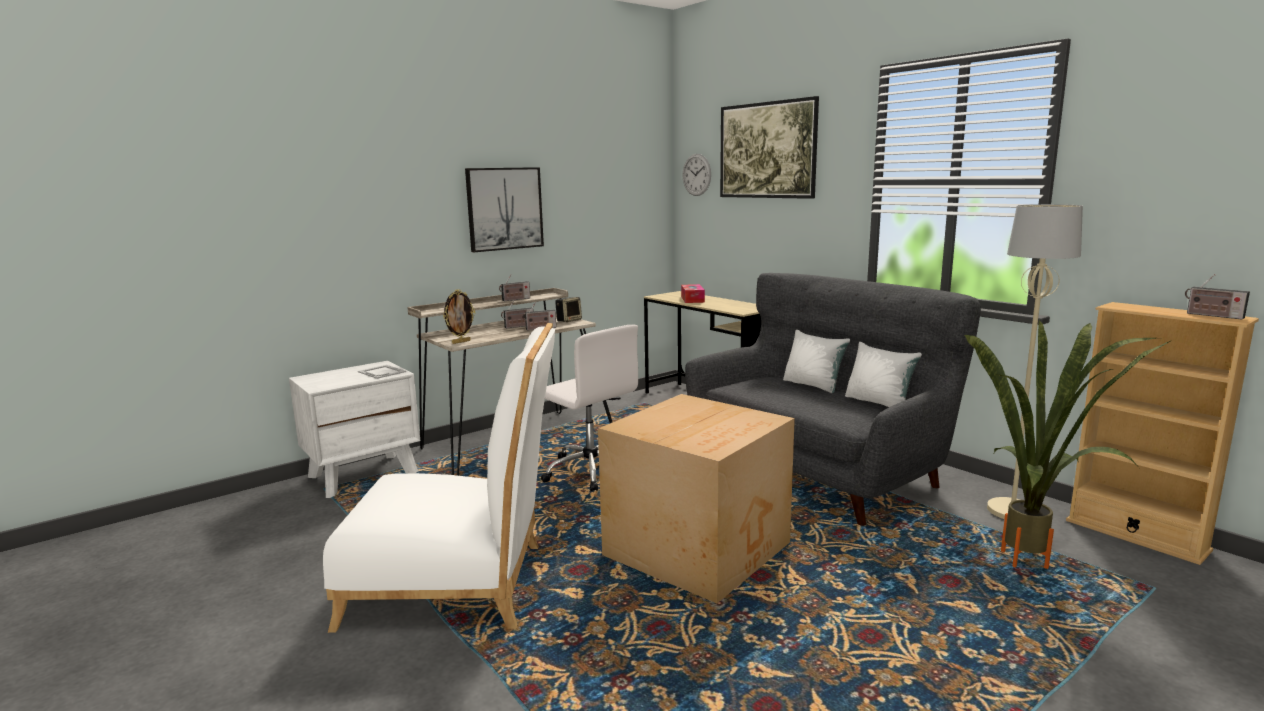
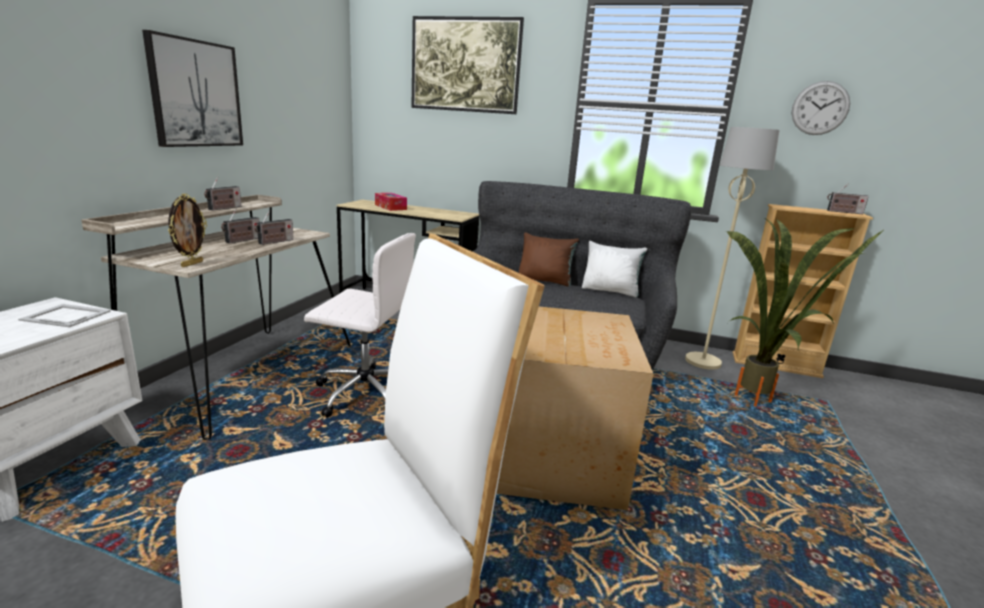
camera: 35 degrees left, 5 degrees up
speaker [555,297,582,322] -> none
wall clock [682,154,711,196] -> wall clock moved to [791,81,850,135]
white pillow [783,330,850,393] -> brown pillow [519,232,579,286]

